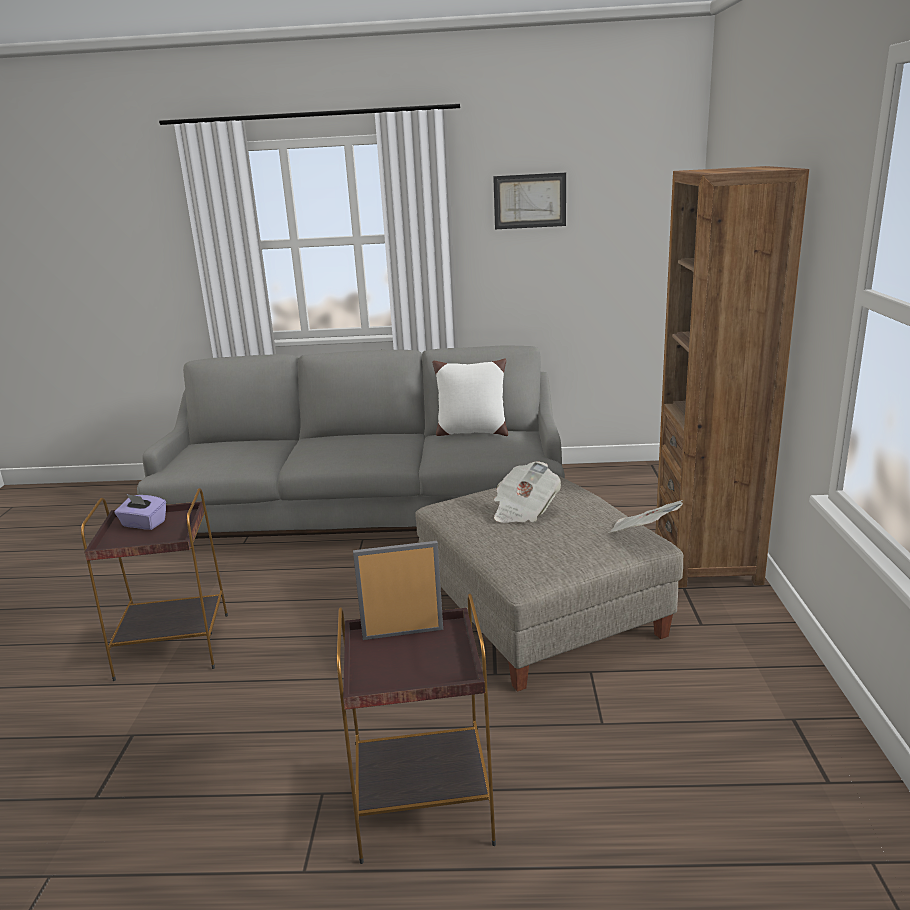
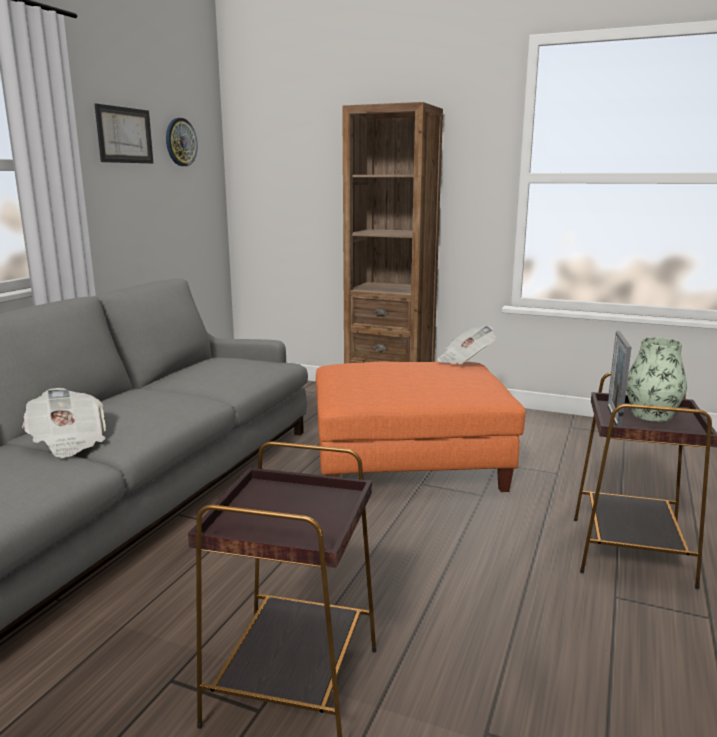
camera: 70 degrees left, 5 degrees down
purple tissue box [114,494,166,530] -> none
grey ottoman [415,476,684,692] -> orange ottoman [316,361,526,492]
white pillow [432,358,508,436] -> none
newspaper [494,461,561,523] -> newspaper moved to [22,388,106,458]
none -> wall clock [166,118,198,166]
none -> vase [626,337,687,422]

